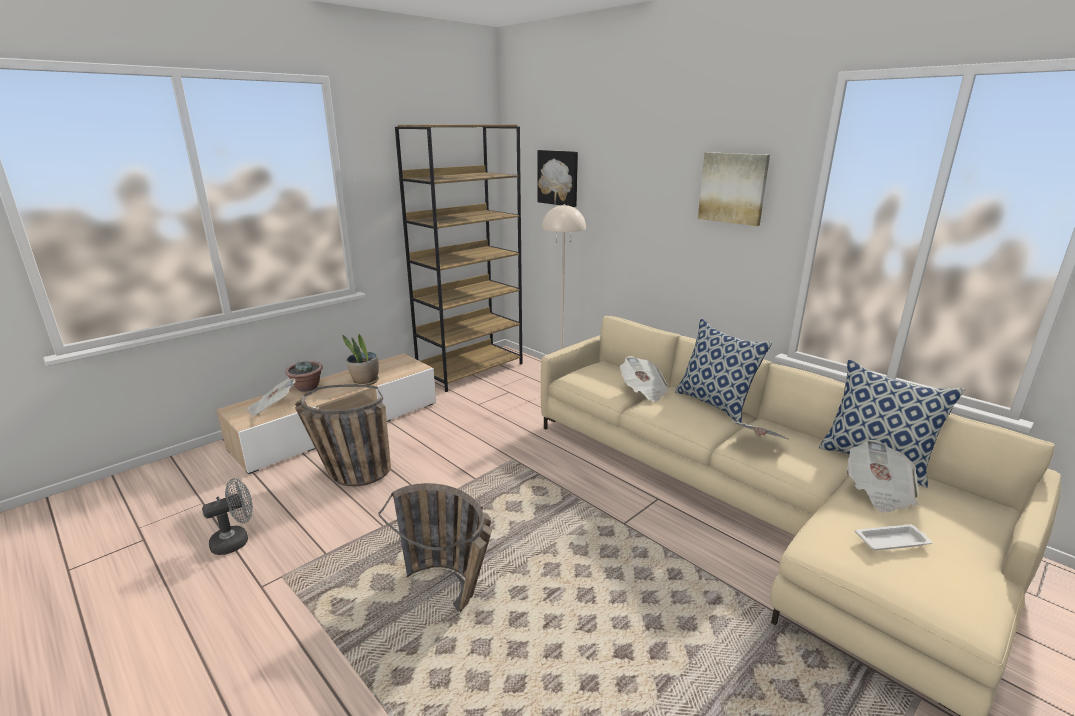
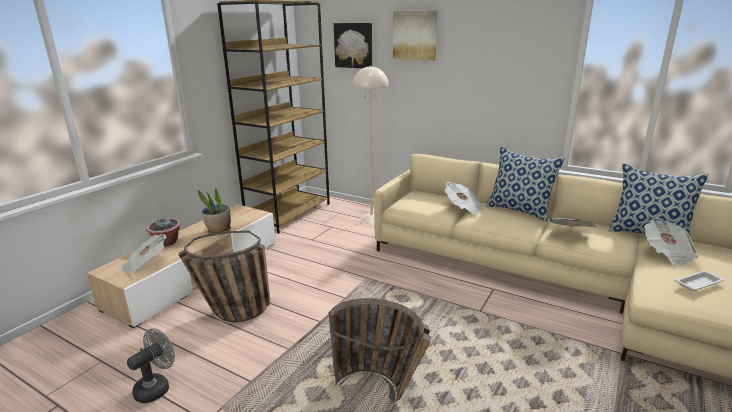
camera: 15 degrees left, 0 degrees up
picture [698,152,770,226] -> picture moved to [393,10,438,61]

